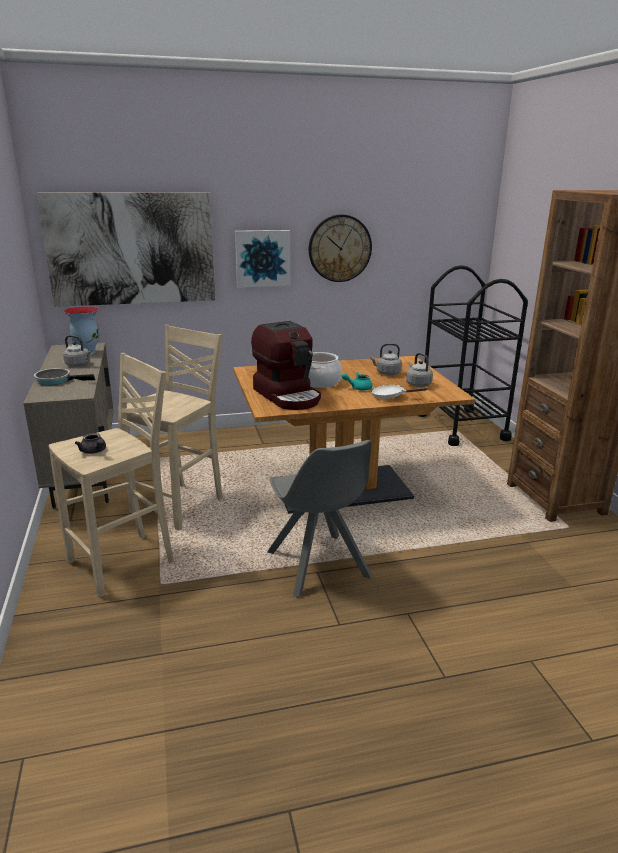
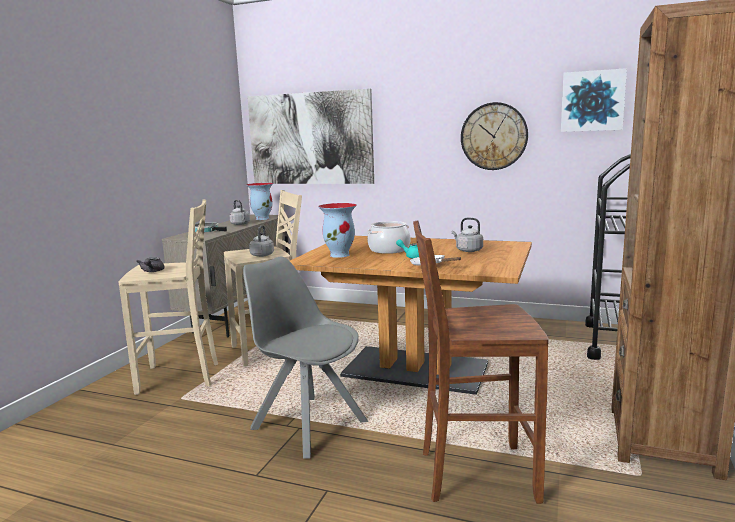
camera: 35 degrees right, 10 degrees down
picture [235,230,290,288] -> picture moved to [561,68,627,132]
coffee machine [251,321,321,410] -> vase [318,203,357,258]
grey chair [267,440,372,598] -> grey chair turned 120 degrees clockwise [243,257,368,459]
grey kettle [406,353,433,387] -> grey kettle moved to [249,225,274,257]
none -> brown stool [413,221,549,504]

